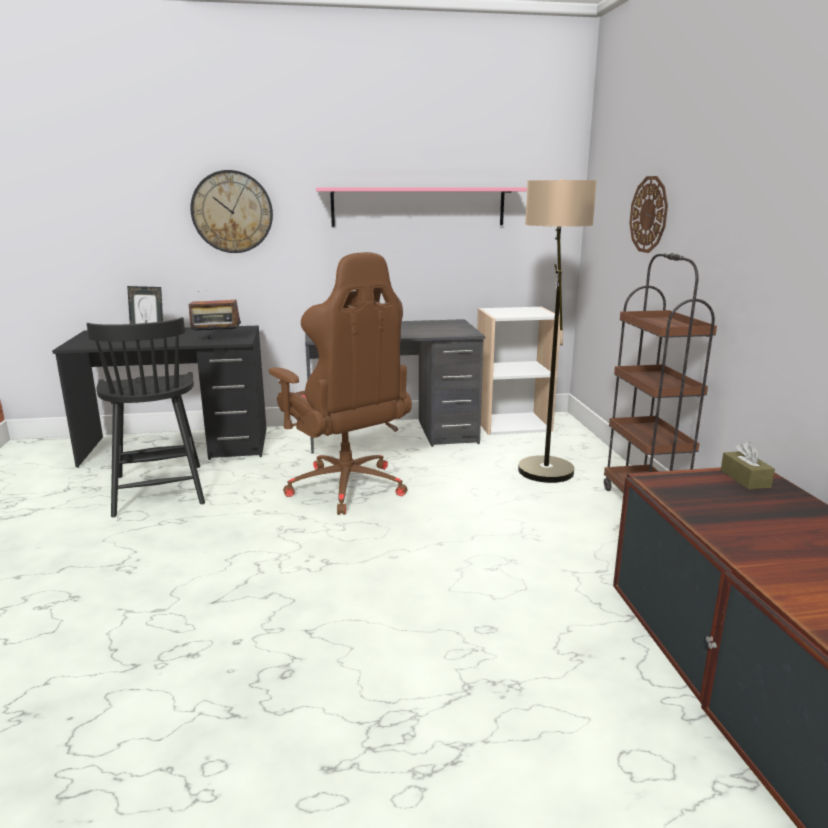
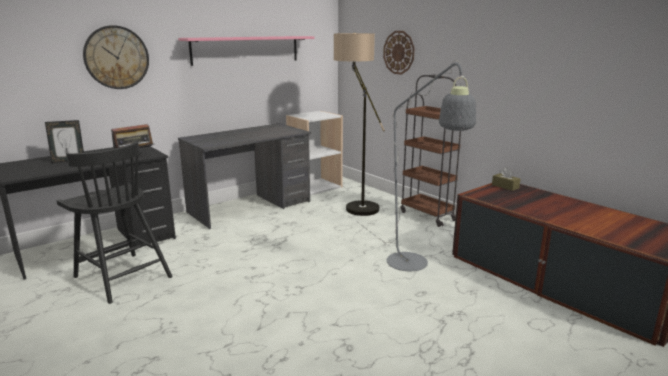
camera: 30 degrees left, 0 degrees up
brown office chair [269,252,412,515] -> none
none -> grey floor lamp [356,60,476,271]

